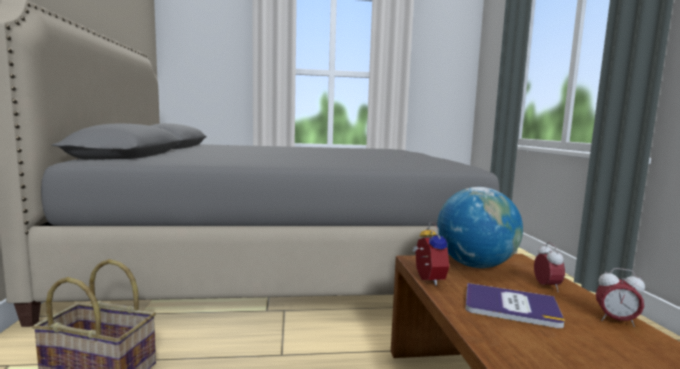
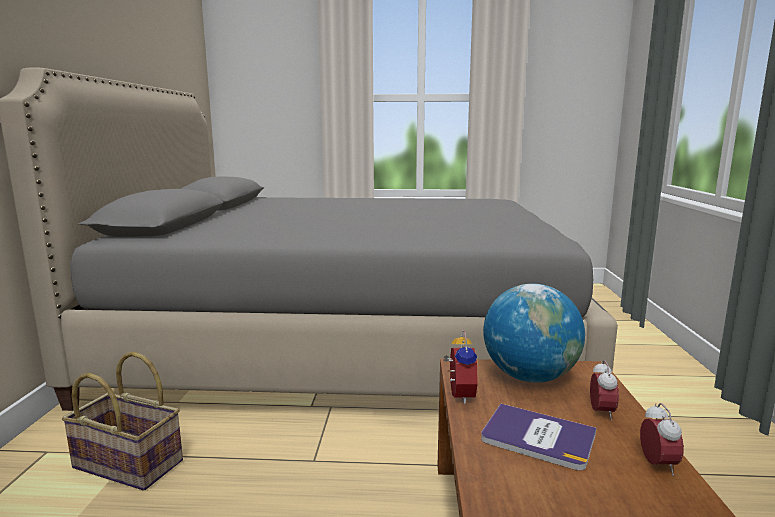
camera: 10 degrees right, 5 degrees up
alarm clock [596,268,645,327] -> alarm clock turned 120 degrees counterclockwise [640,403,684,476]

